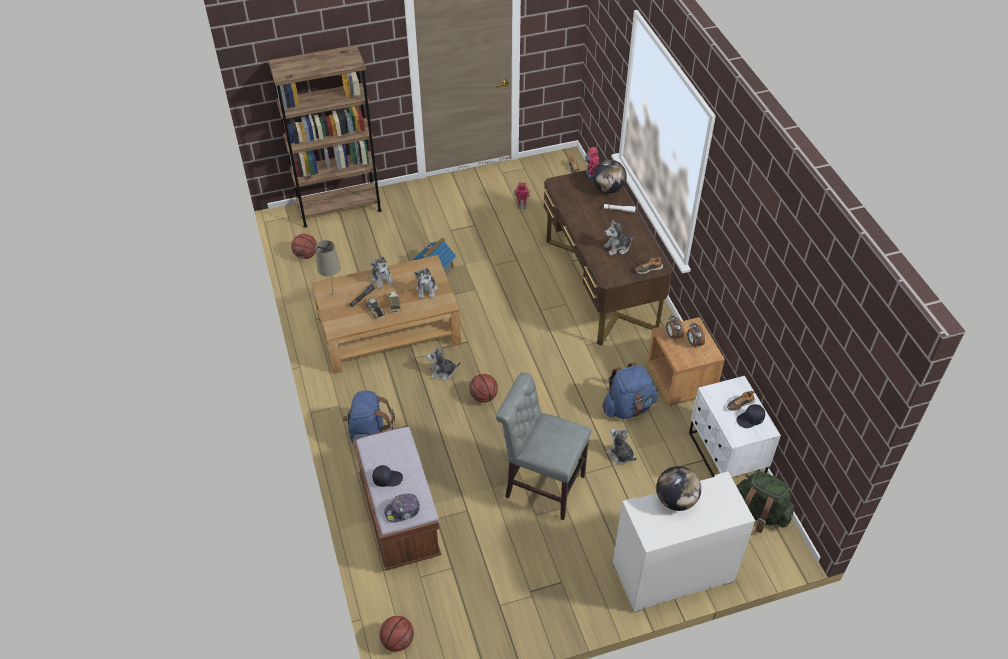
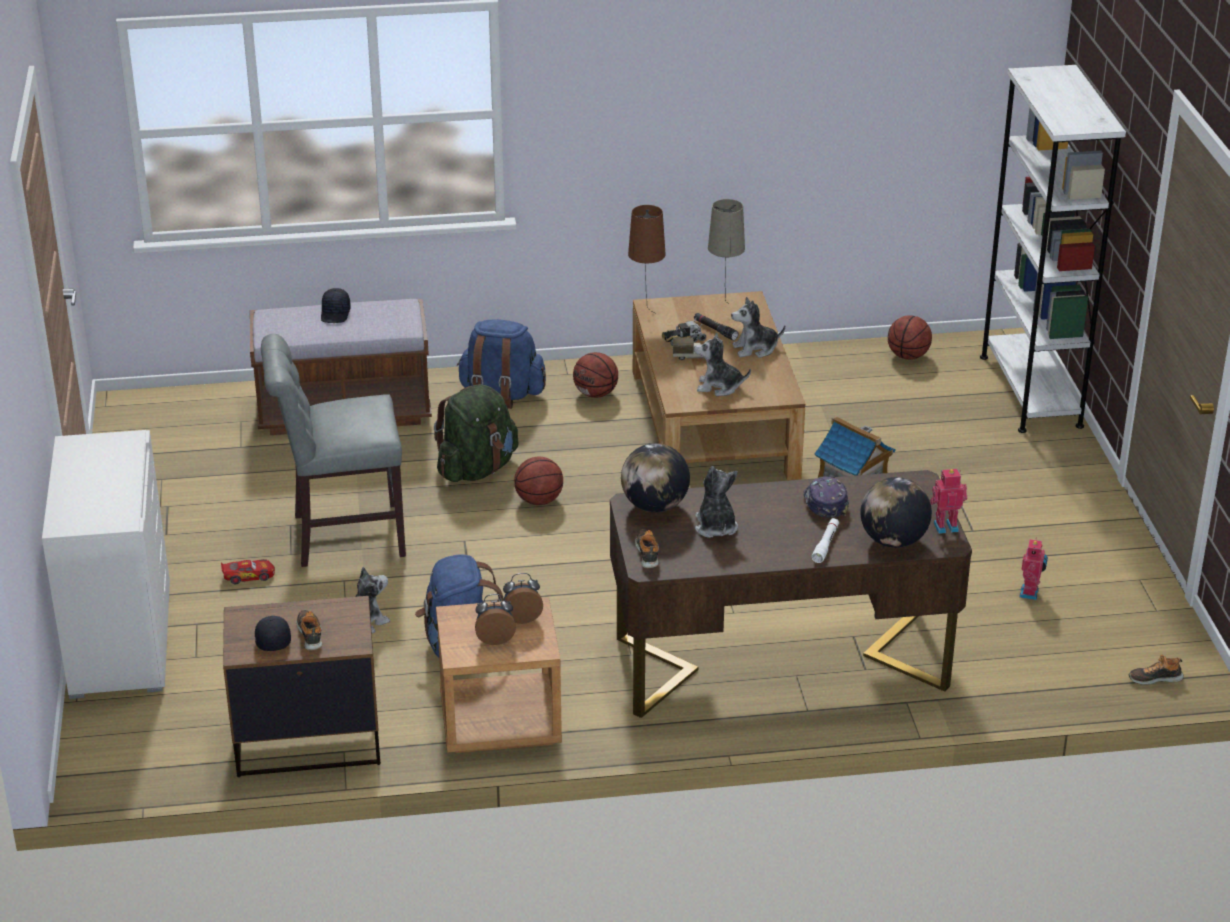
camera: 100 degrees right, 15 degrees down
brown bookcase [268,45,382,228] -> white bookcase [980,65,1126,433]
basketball [379,616,414,652] -> basketball moved to [573,352,618,398]
cap [384,494,420,522] -> cap moved to [803,476,849,518]
plush toy [426,345,460,380] -> none
grey chair [496,372,591,520] -> grey chair turned 135 degrees counterclockwise [261,334,406,567]
globe [656,466,701,511] -> globe moved to [621,443,690,512]
white nightstand [689,376,781,477] -> brown nightstand [223,596,381,777]
green backpack [736,471,794,533] -> green backpack moved to [434,384,518,482]
none -> toy car [221,559,275,584]
none -> brown table lamp [628,205,666,314]

